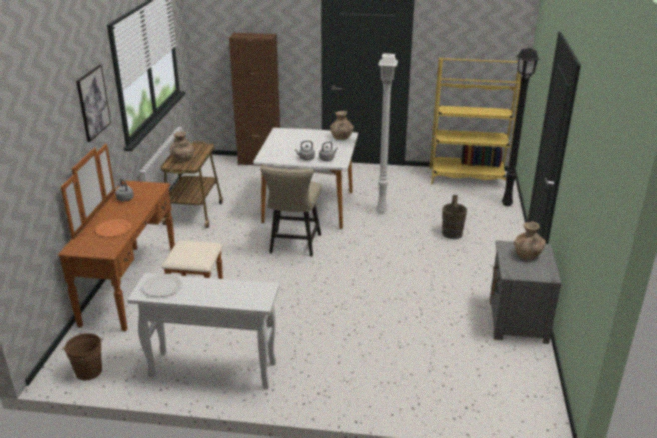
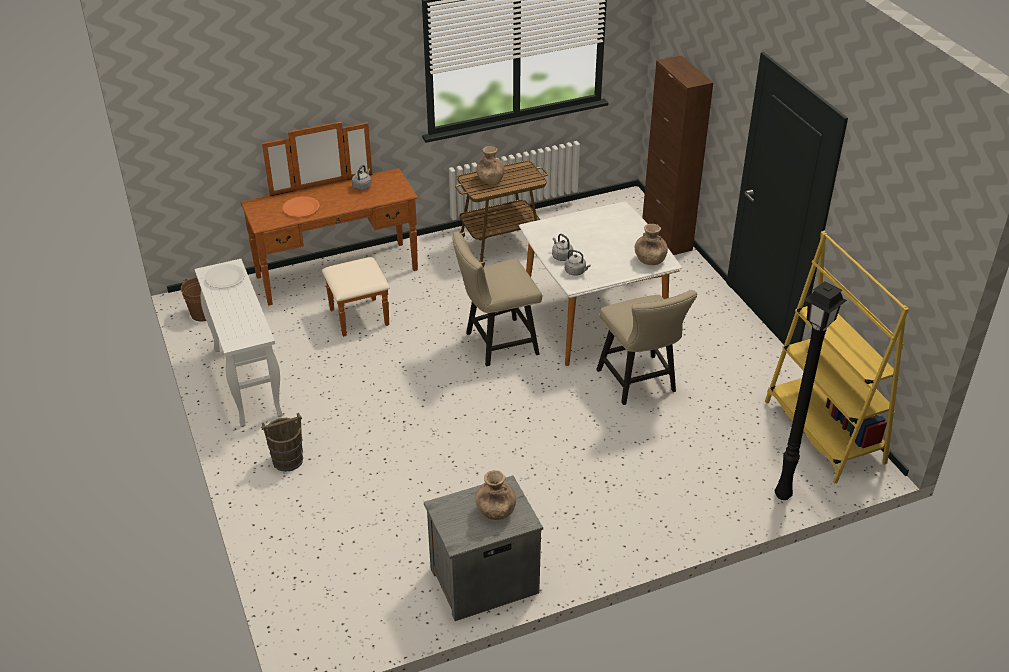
camera: 60 degrees right, 10 degrees up
picture [76,65,111,142] -> none
white floor lamp [376,53,398,214] -> beige chair [596,290,697,405]
brown bucket [442,195,467,239] -> brown bucket moved to [261,413,303,472]

